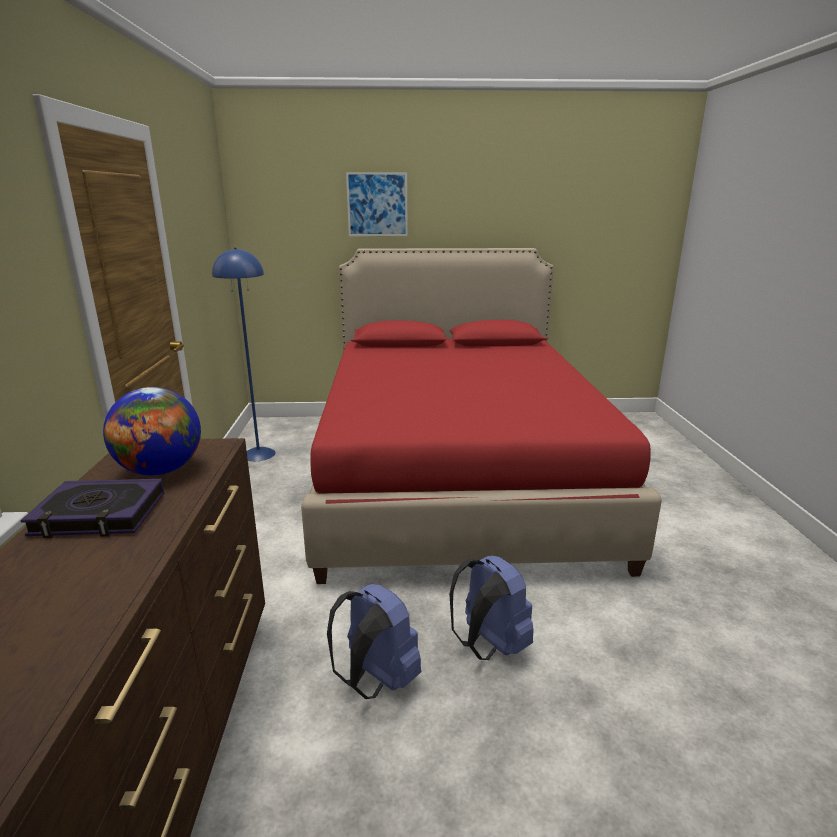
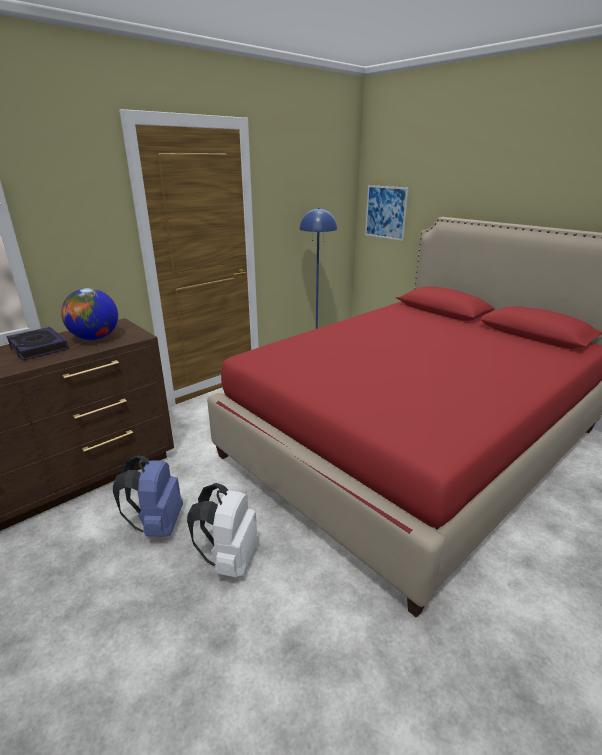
camera: 50 degrees right, 5 degrees up
picture [346,172,408,236] -> picture moved to [365,185,409,241]
blue backpack [449,555,534,660] -> white backpack [187,483,259,578]

